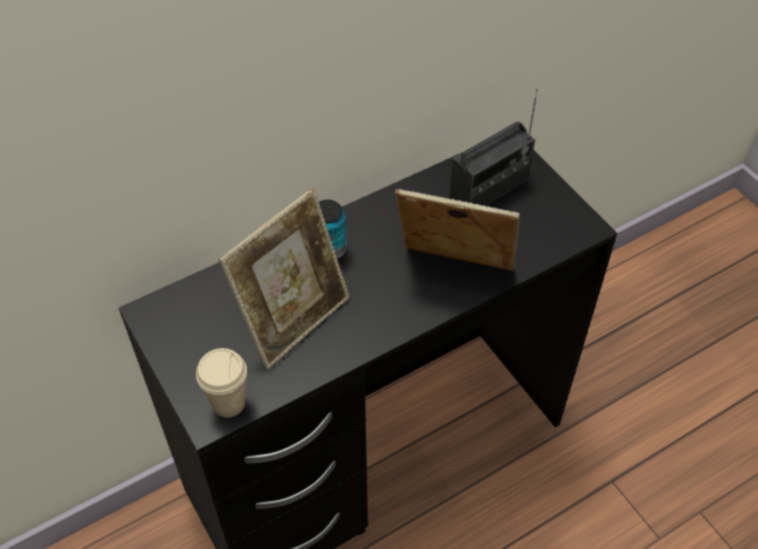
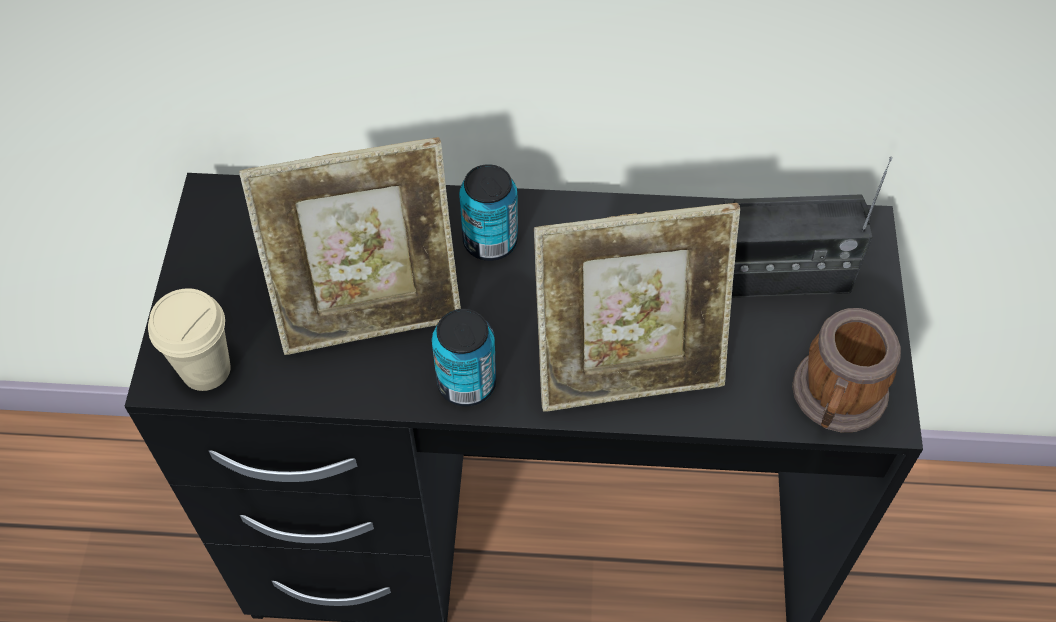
camera: 35 degrees right, 5 degrees up
picture frame [395,189,520,271] -> picture frame turned 120 degrees clockwise [534,203,740,412]
none -> can [432,309,496,406]
none -> mug [792,308,901,432]

